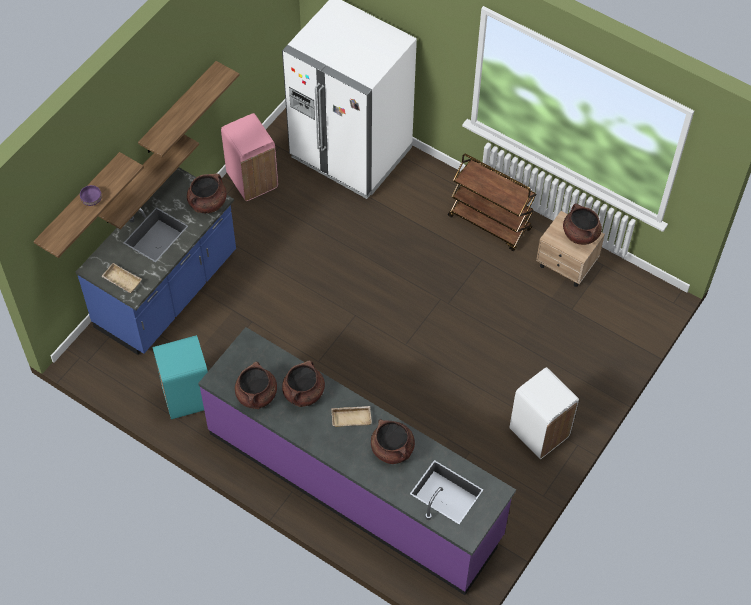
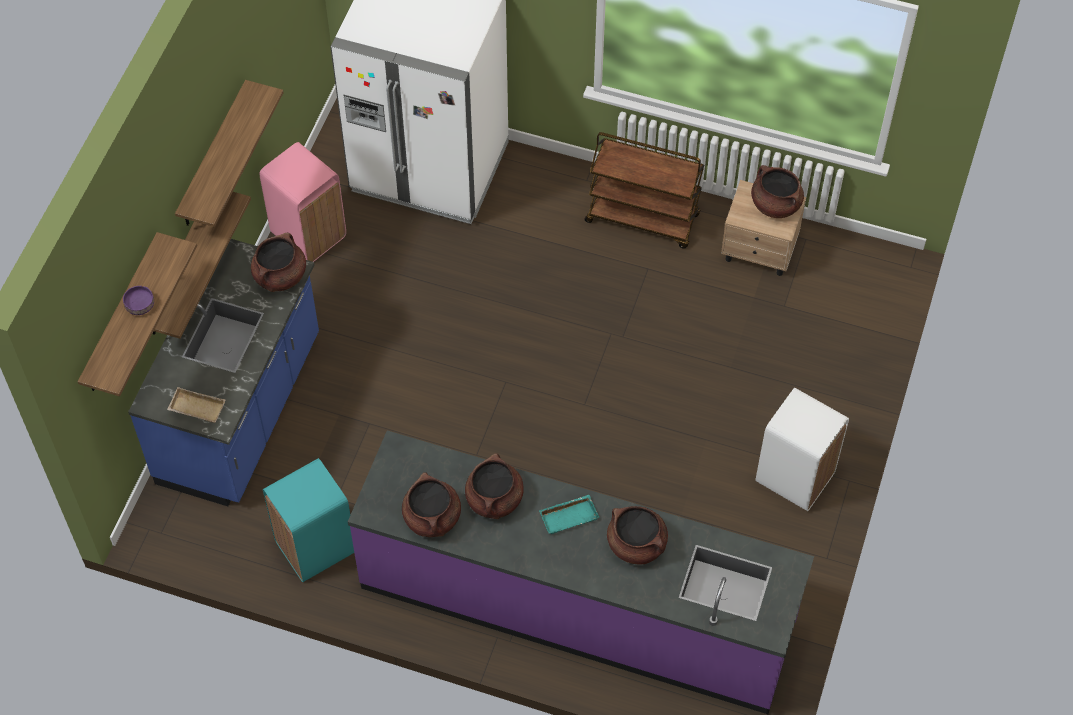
camera: 15 degrees left, 0 degrees up
beige tray [331,406,372,427] -> turquoise tray [539,495,599,534]

